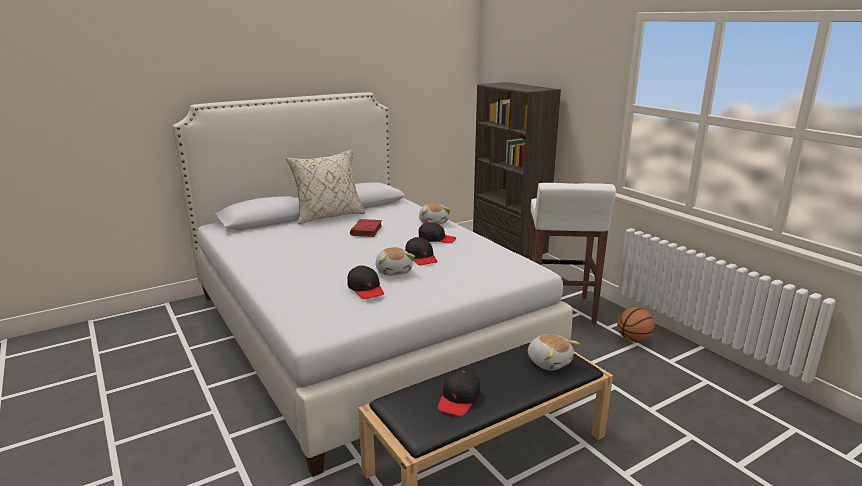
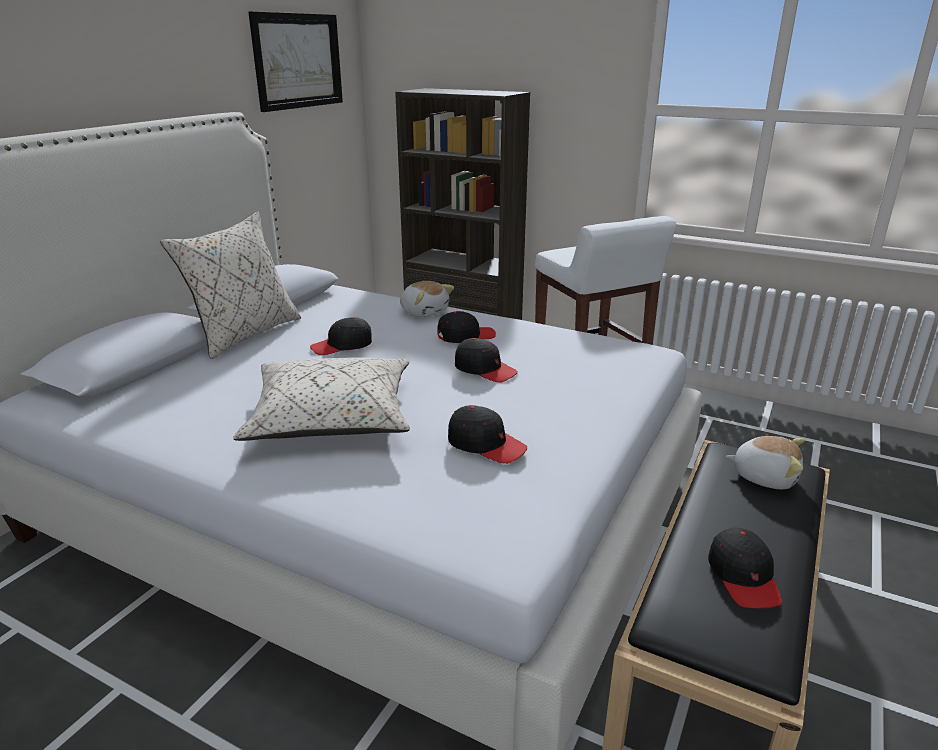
camera: 30 degrees left, 5 degrees up
red book [350,219,382,237] -> black cap [310,317,372,355]
plush toy [375,247,415,276] -> none
basketball [617,307,655,343] -> none
none -> beige pillow [233,357,410,441]
none -> picture [248,11,343,112]

